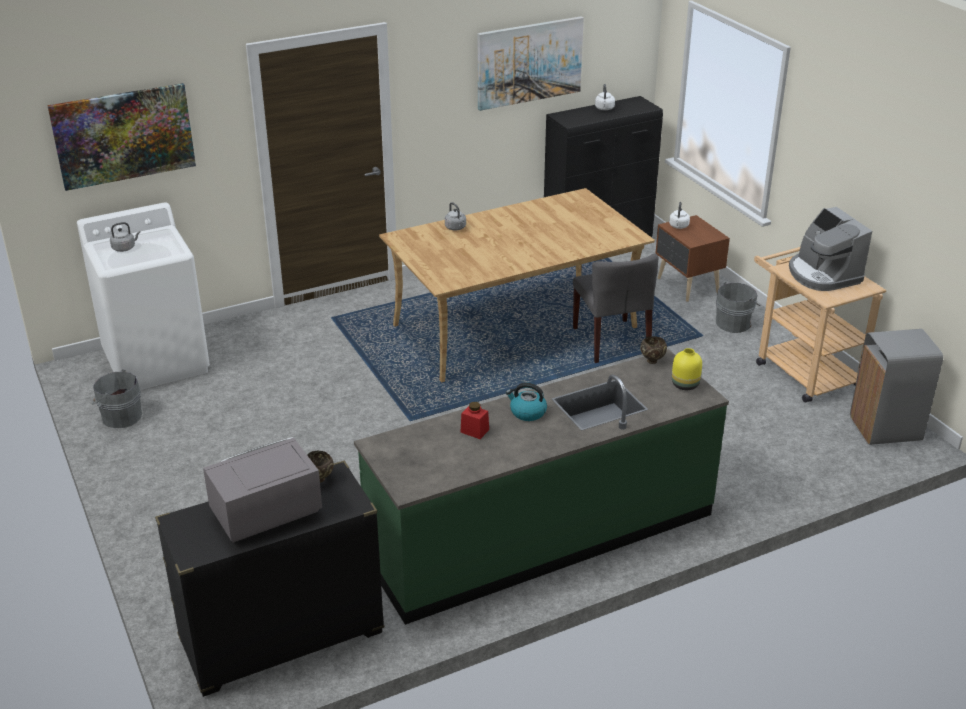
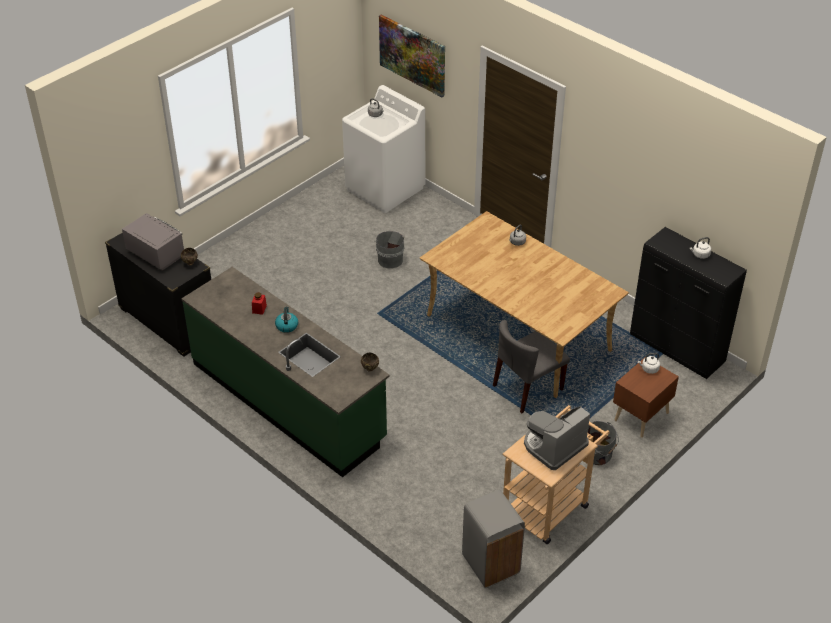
camera: 70 degrees right, 10 degrees up
grey bucket [92,369,142,428] -> grey bucket moved to [376,231,404,268]
picture [478,16,584,111] -> none
yellow vase [672,348,702,390] -> none

